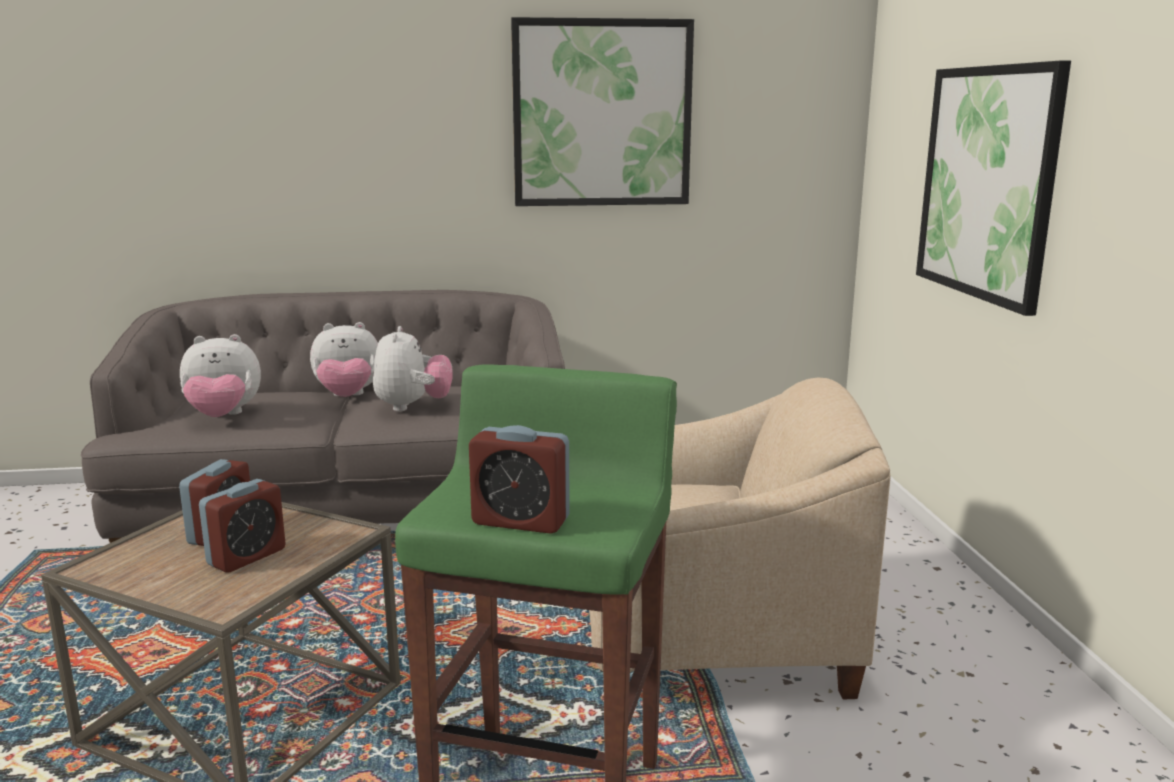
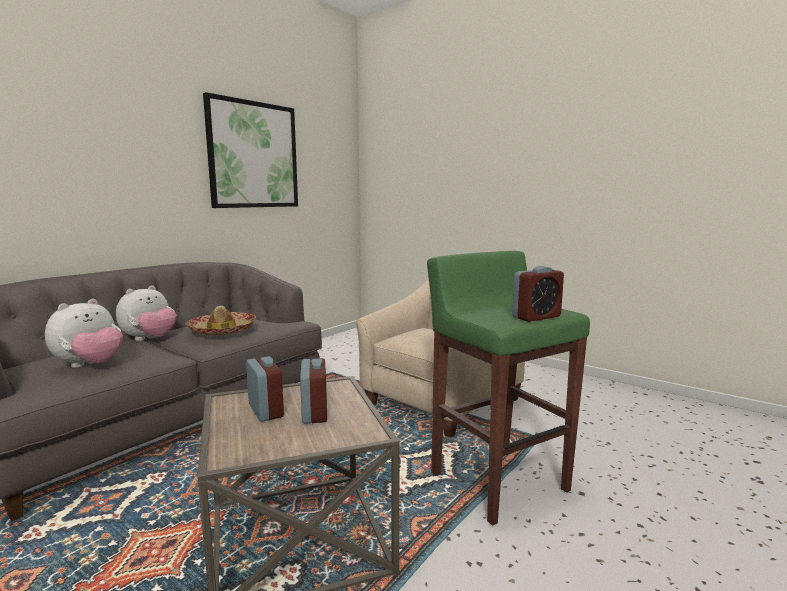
camera: 45 degrees left, 5 degrees down
plush toy [373,326,453,412] -> hat [185,306,256,336]
picture [916,61,1071,316] -> none

